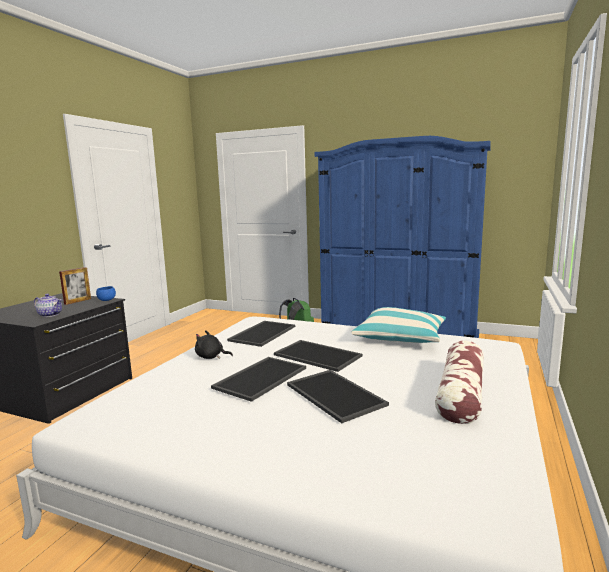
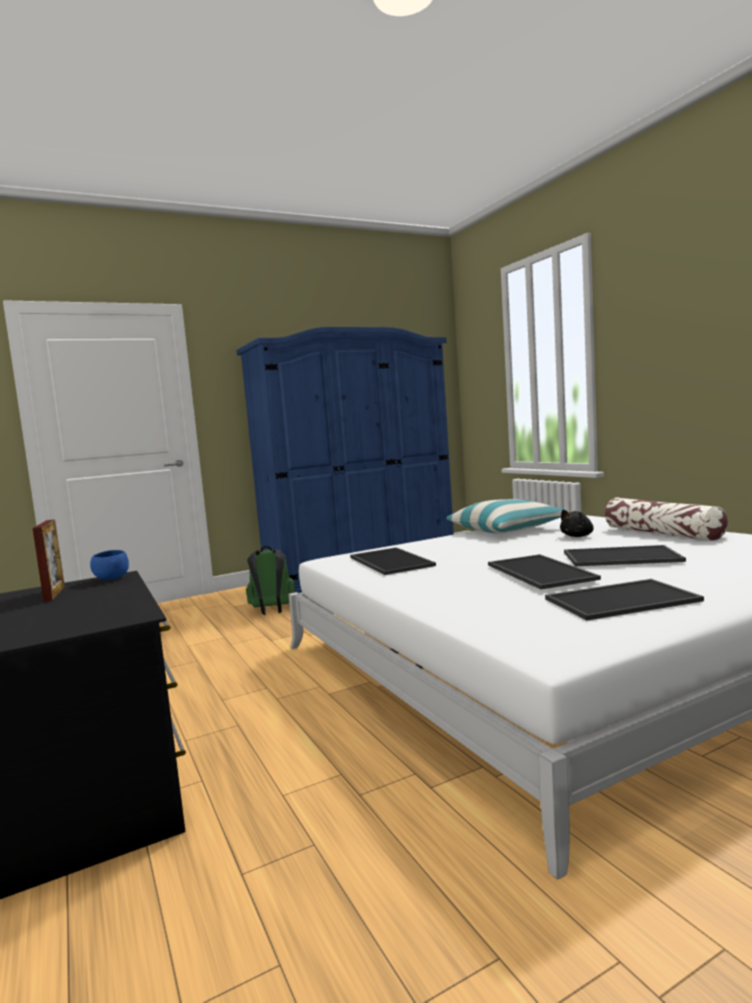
camera: 50 degrees left, 5 degrees down
teapot [34,294,62,317] -> none
black plush toy [195,330,233,359] -> black plush toy moved to [560,510,594,537]
tray [274,340,362,372] -> tray moved to [545,579,704,620]

